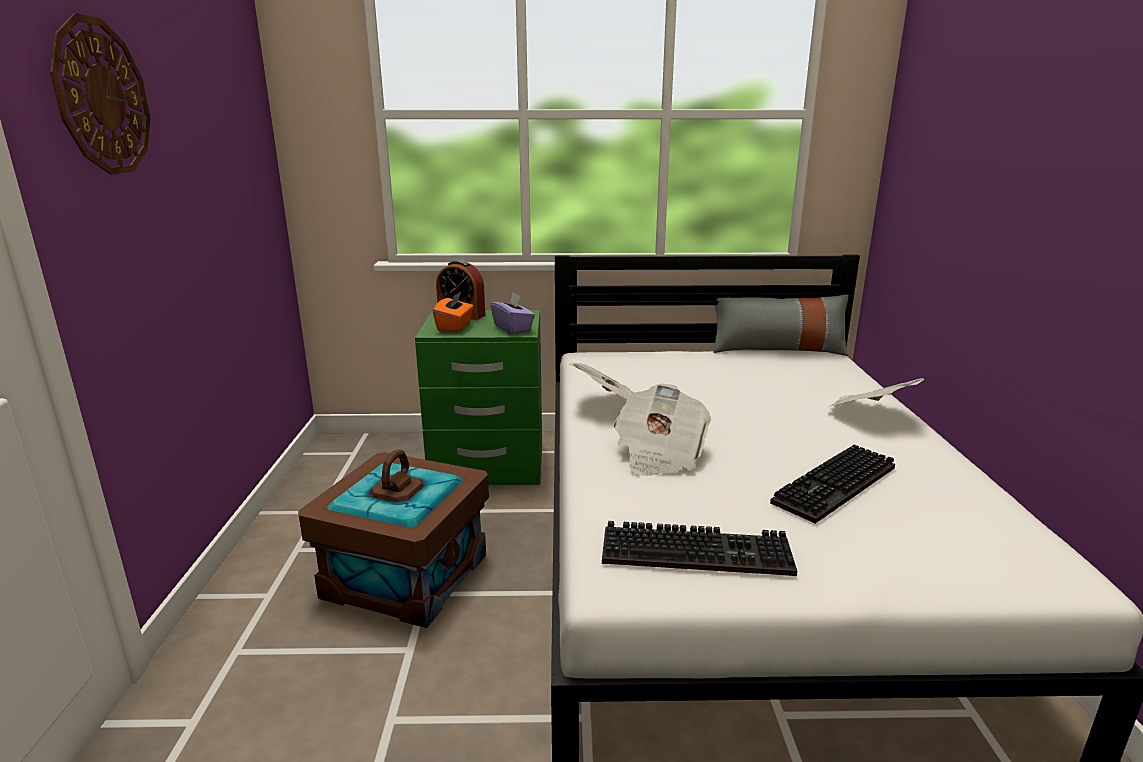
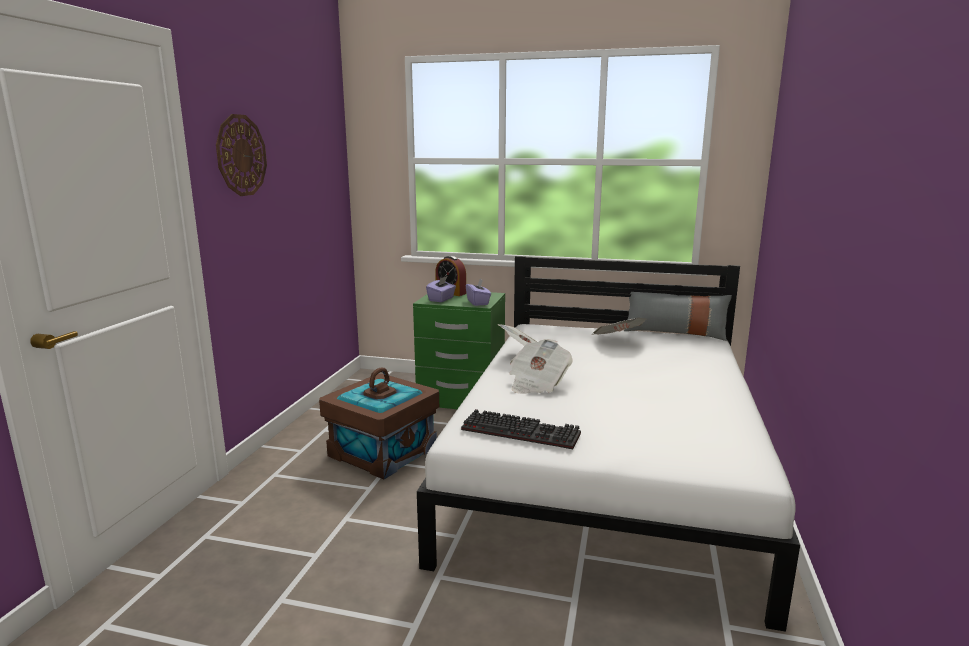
camera: 15 degrees right, 5 degrees down
orange tissue box [433,292,474,332] -> purple tissue box [426,276,456,302]
keyboard [770,444,895,524] -> none
newspaper [828,378,924,407] -> newspaper moved to [592,318,646,335]

